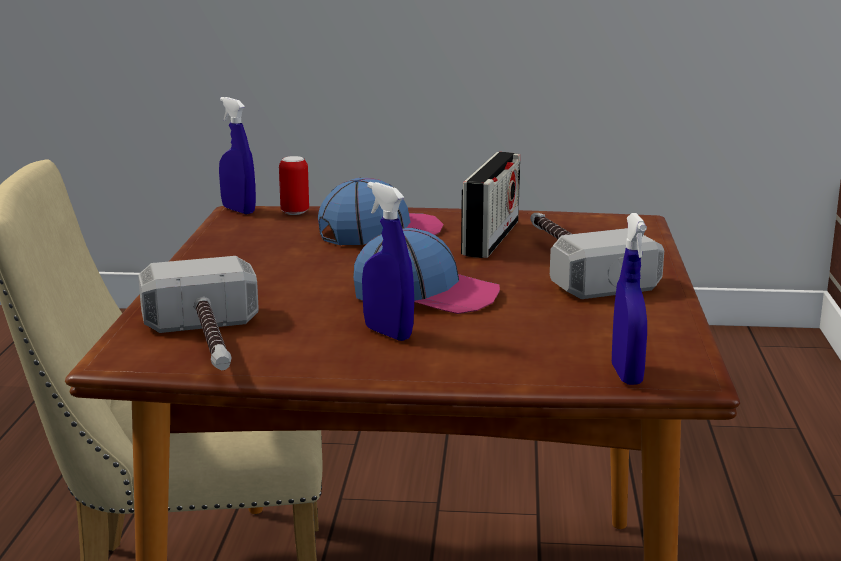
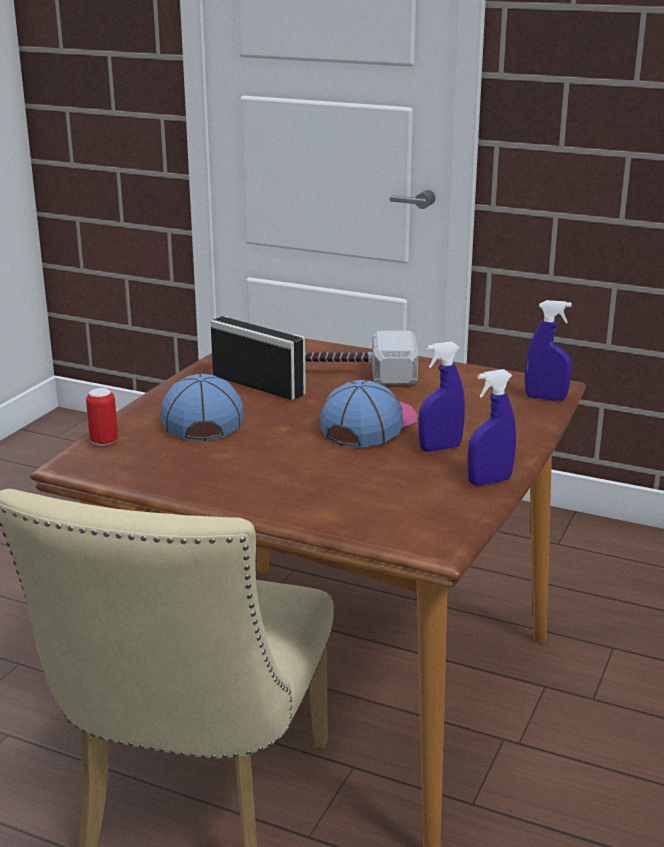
camera: 70 degrees left, 5 degrees up
hammer [138,256,259,370] -> none
blue spray bottle [219,97,256,214] -> blue spray bottle moved to [467,369,516,486]

